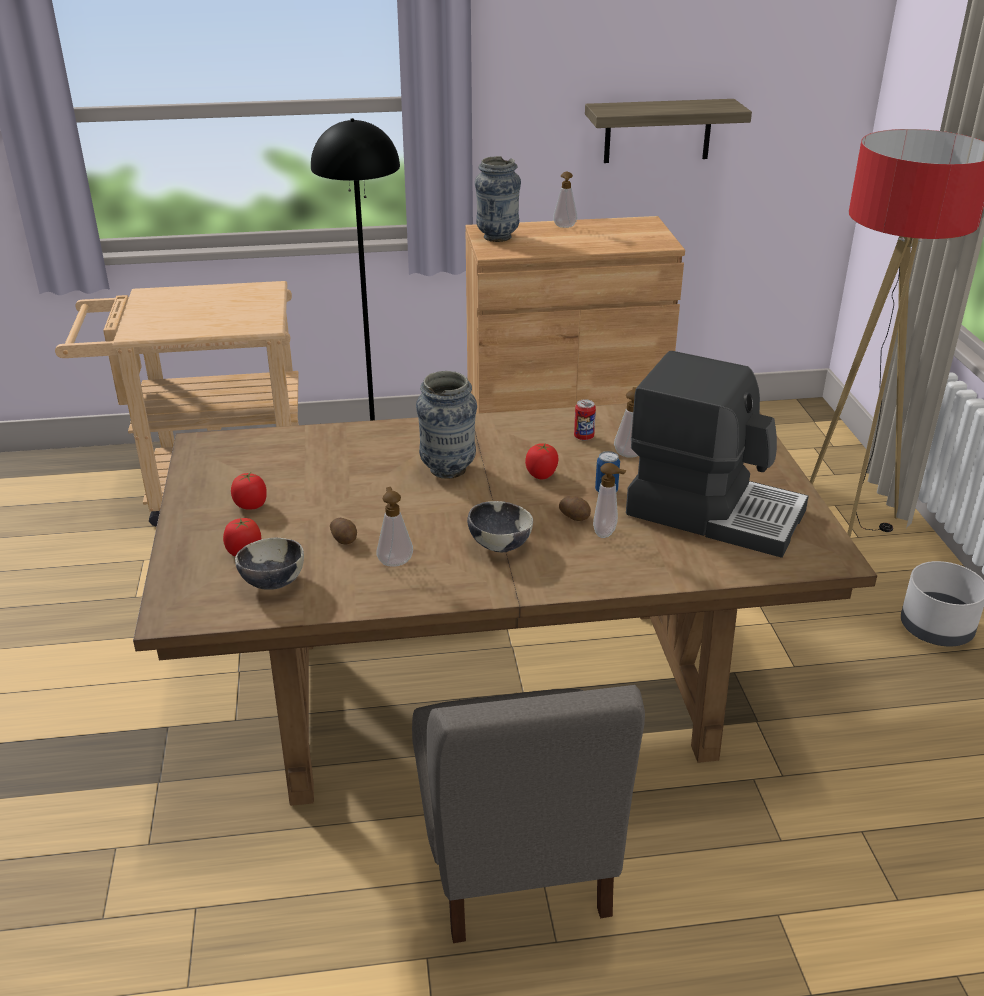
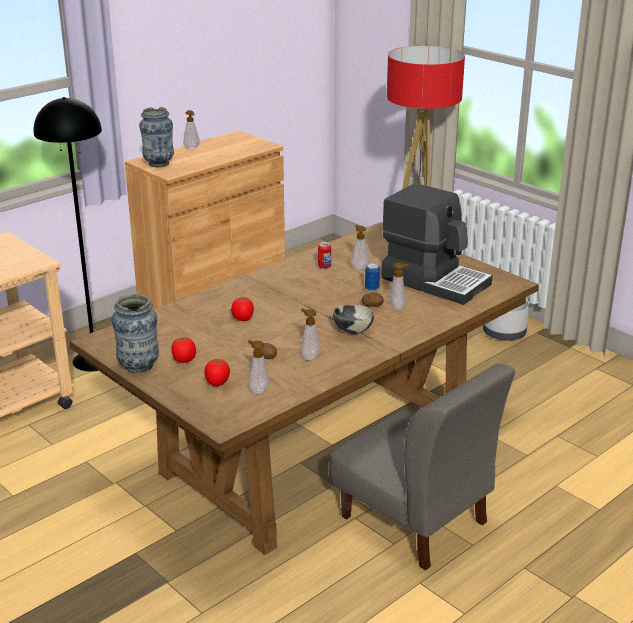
camera: 35 degrees left, 5 degrees down
bowl [235,538,304,590] -> soap dispenser [248,340,269,394]
vase [416,371,477,479] -> vase moved to [112,294,159,374]
tomato [525,443,559,479] -> tomato moved to [231,297,254,321]
shelf [585,99,752,163] -> none
coffee machine [626,351,809,558] -> coffee machine turned 45 degrees clockwise [381,183,492,305]

